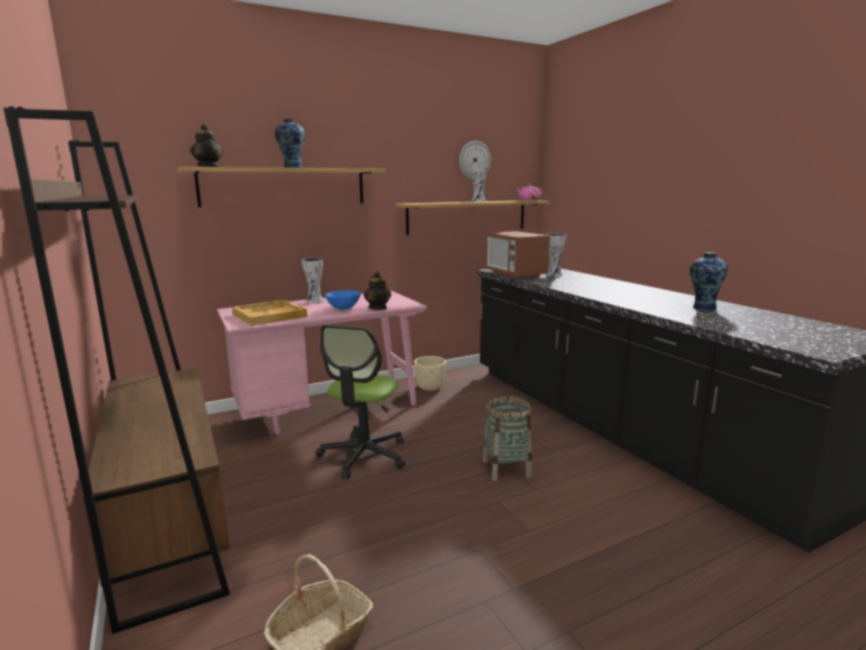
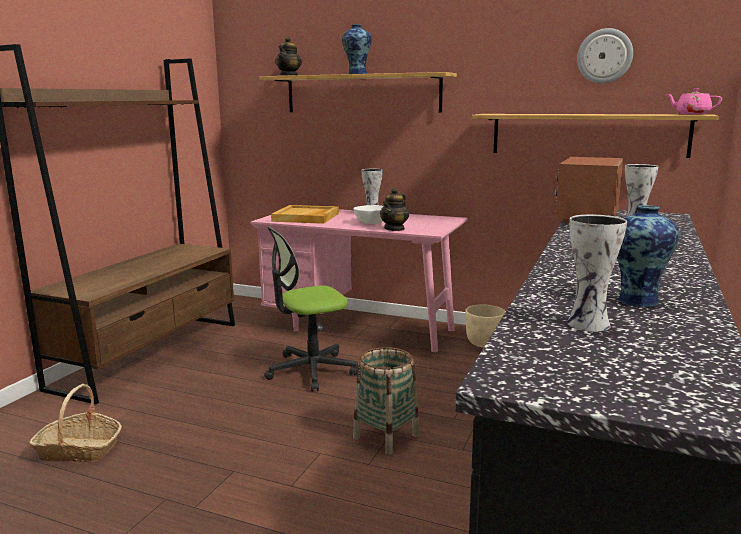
camera: 50 degrees right, 0 degrees up
blue bowl [325,290,361,309] -> white bowl [353,205,384,224]
vase [470,162,489,202] -> vase moved to [567,215,627,332]

